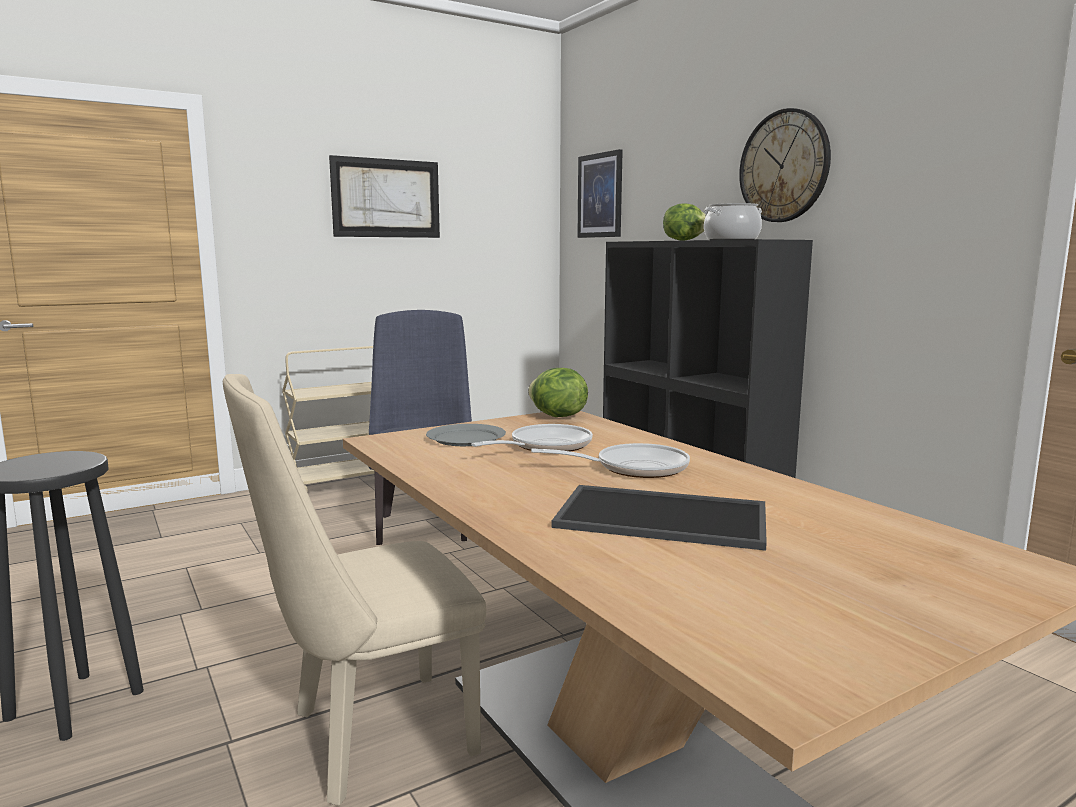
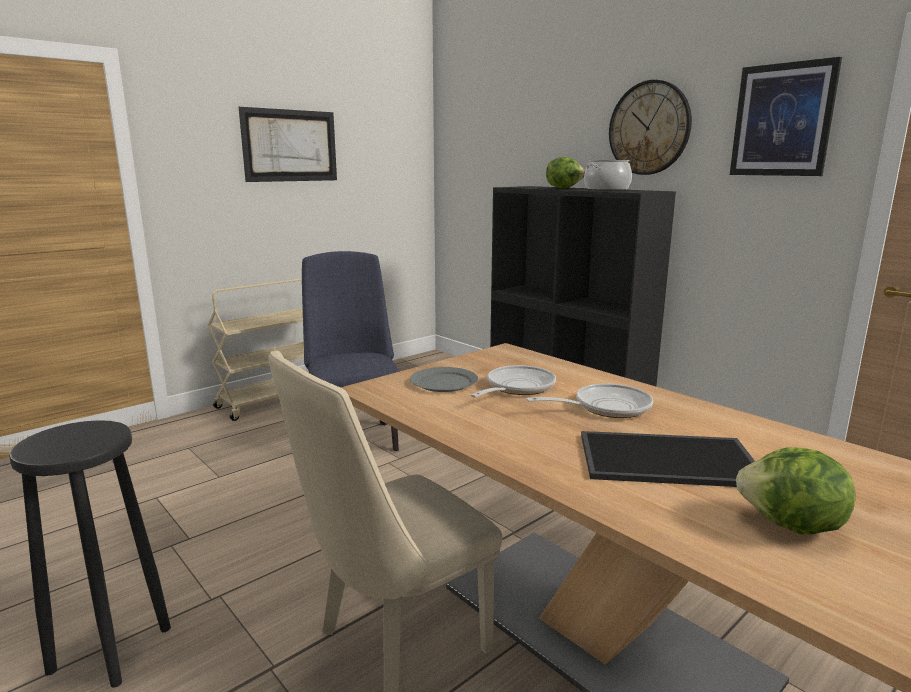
camera: 10 degrees left, 5 degrees up
lettuce [528,368,588,417] -> lettuce moved to [736,447,855,534]
picture [577,149,623,238] -> picture moved to [730,57,842,176]

